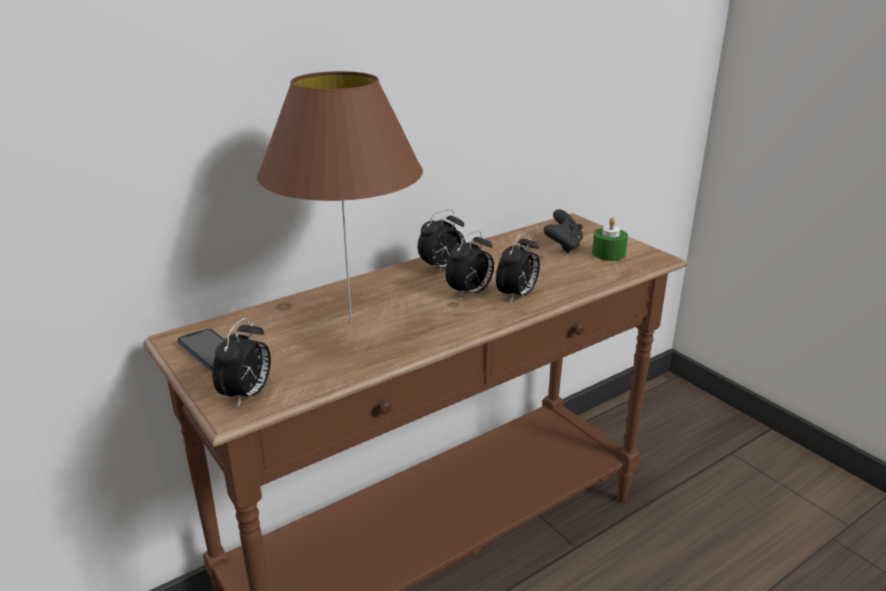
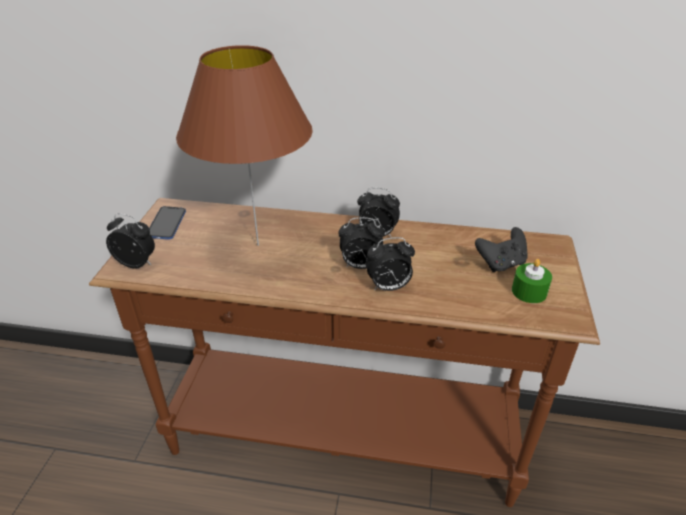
camera: 45 degrees right, 10 degrees up
alarm clock [212,318,271,408] -> alarm clock turned 135 degrees counterclockwise [106,214,155,269]

